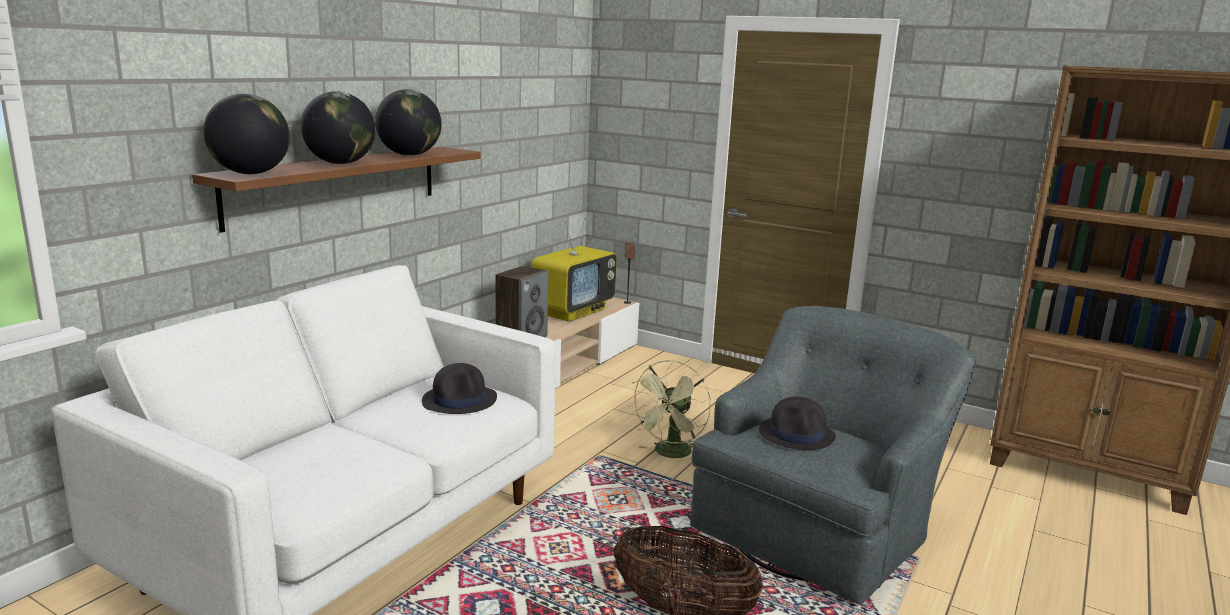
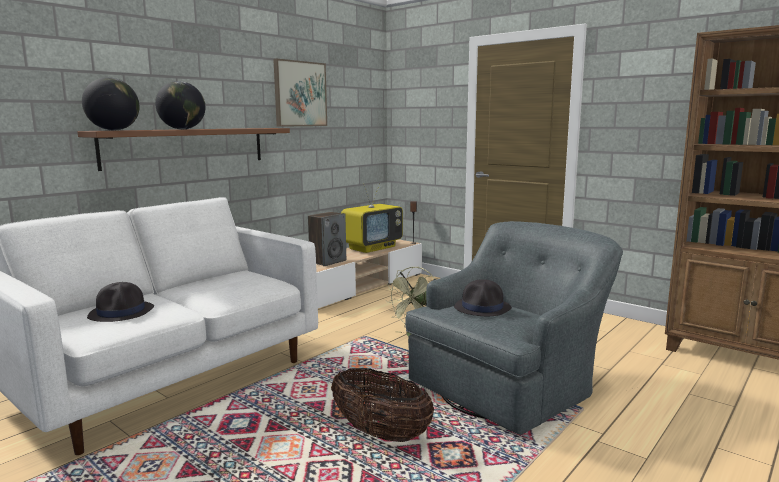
camera: 10 degrees right, 5 degrees down
globe [375,89,442,156] -> none
black hat [422,363,497,414] -> black hat moved to [87,282,154,322]
none -> picture [273,59,327,127]

